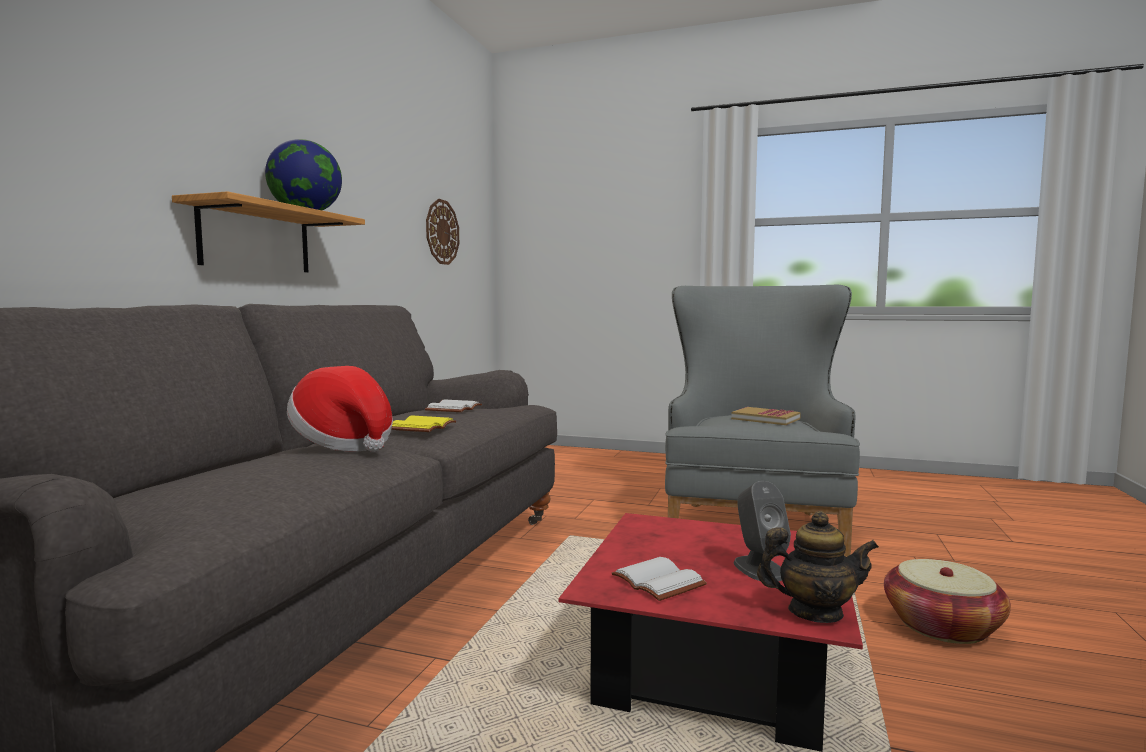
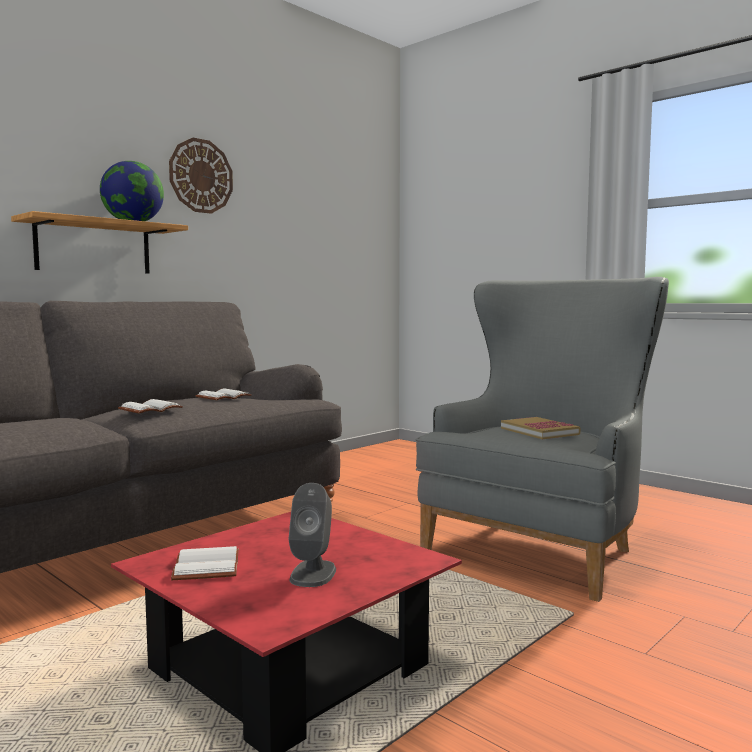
camera: 25 degrees right, 0 degrees up
hat [287,366,393,452] -> none
yellow book [391,415,456,432] -> white book [118,399,183,414]
wall clock [426,199,459,265] -> wall clock moved to [169,138,233,214]
teapot [757,511,879,623] -> none
basket [884,559,1011,644] -> none

